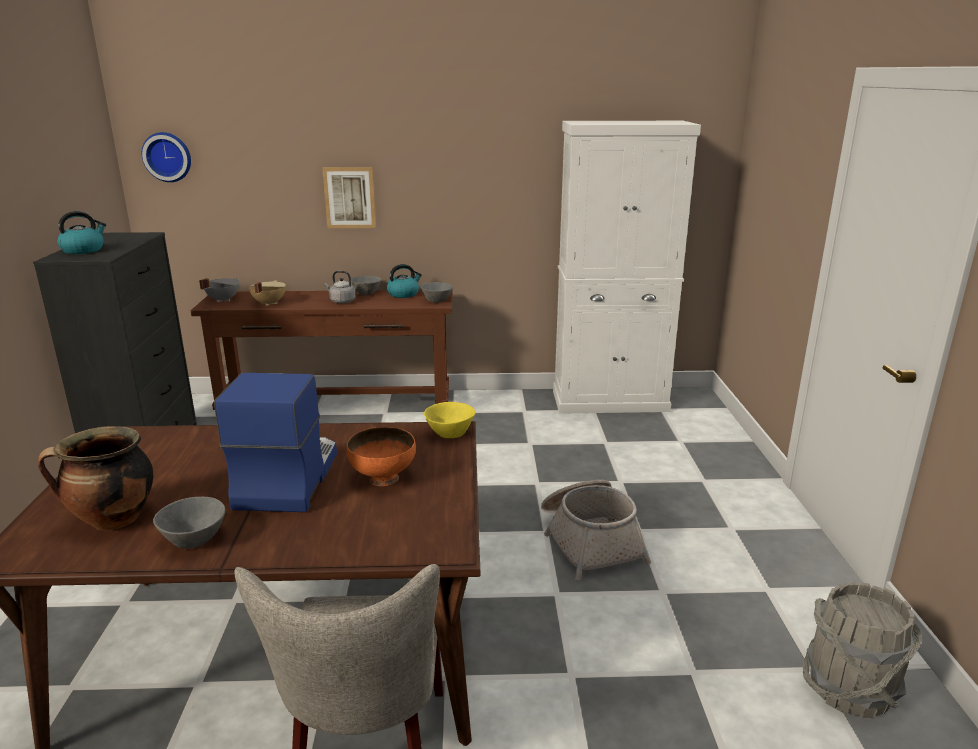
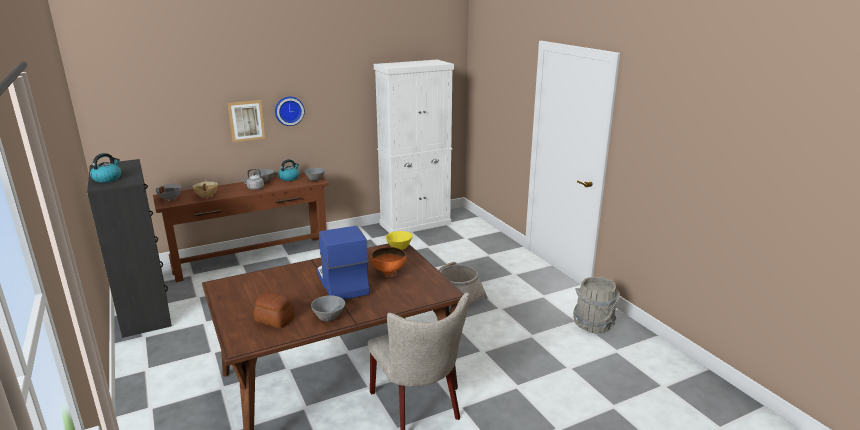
camera: 25 degrees left, 0 degrees up
cooking pot [38,426,153,530] -> bread [254,292,295,328]
wall clock [142,132,191,182] -> wall clock moved to [275,97,305,126]

